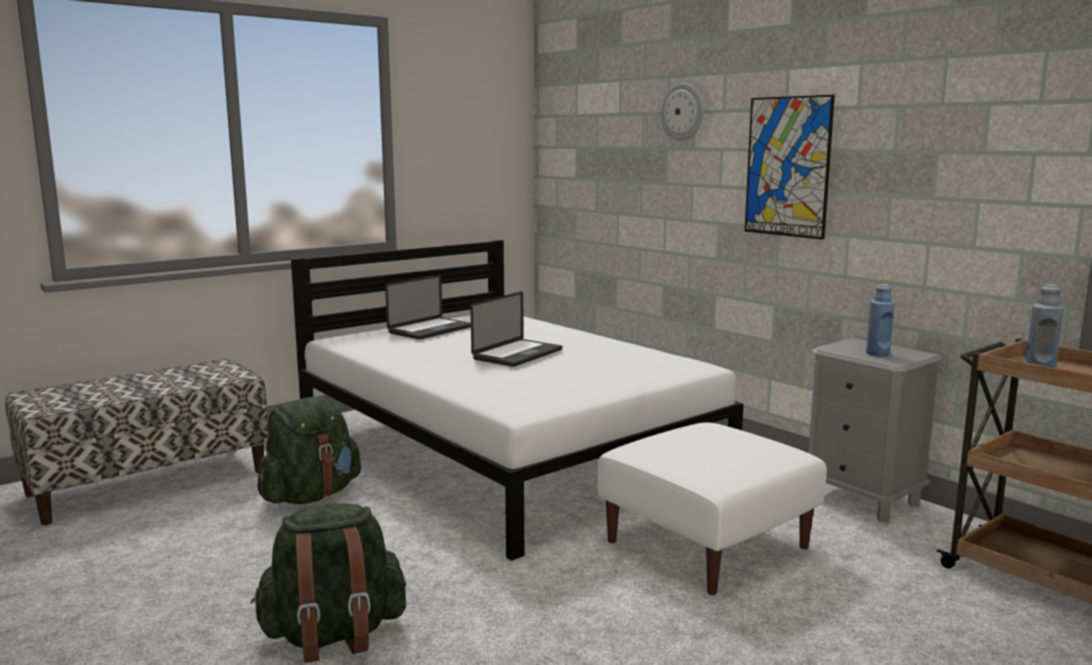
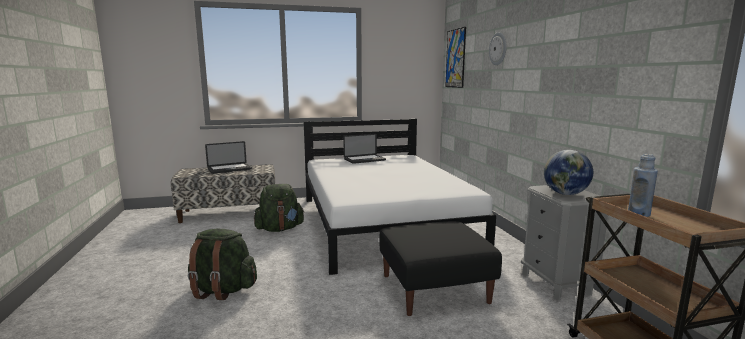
camera: 25 degrees right, 0 degrees up
laptop [470,291,562,367] -> laptop moved to [205,141,252,174]
white ottoman [597,422,827,595] -> black ottoman [379,221,502,316]
picture [745,95,835,240] -> picture moved to [445,27,466,88]
blue bottle [866,284,895,357] -> globe [544,150,593,195]

